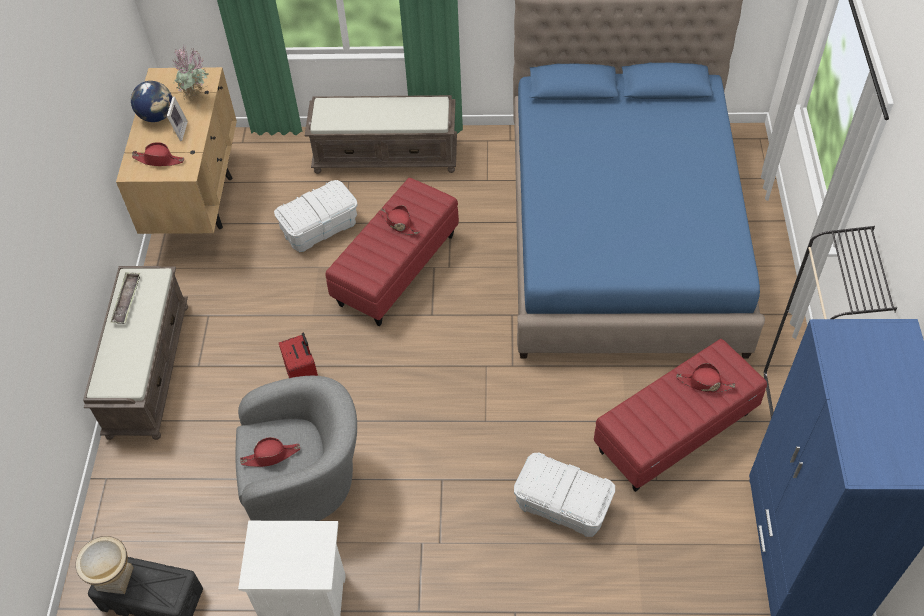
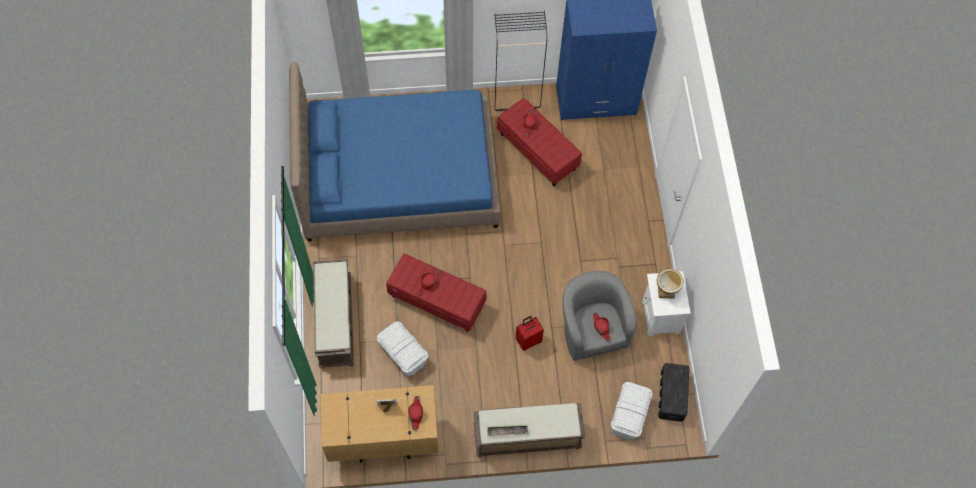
camera: 100 degrees left, 10 degrees up
vase [75,536,134,594] -> vase moved to [657,268,684,298]
globe [131,81,172,122] -> none
potted plant [172,45,209,101] -> none
white storage box [514,453,615,537] -> white storage box moved to [611,382,652,440]

